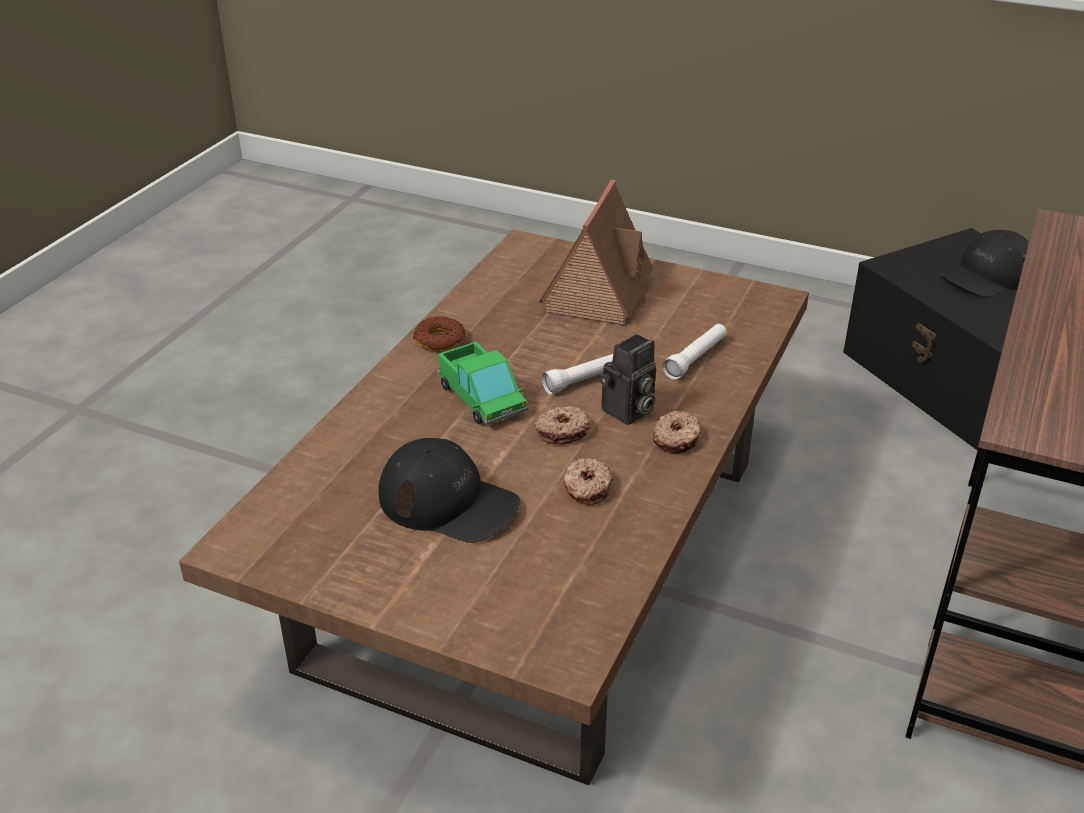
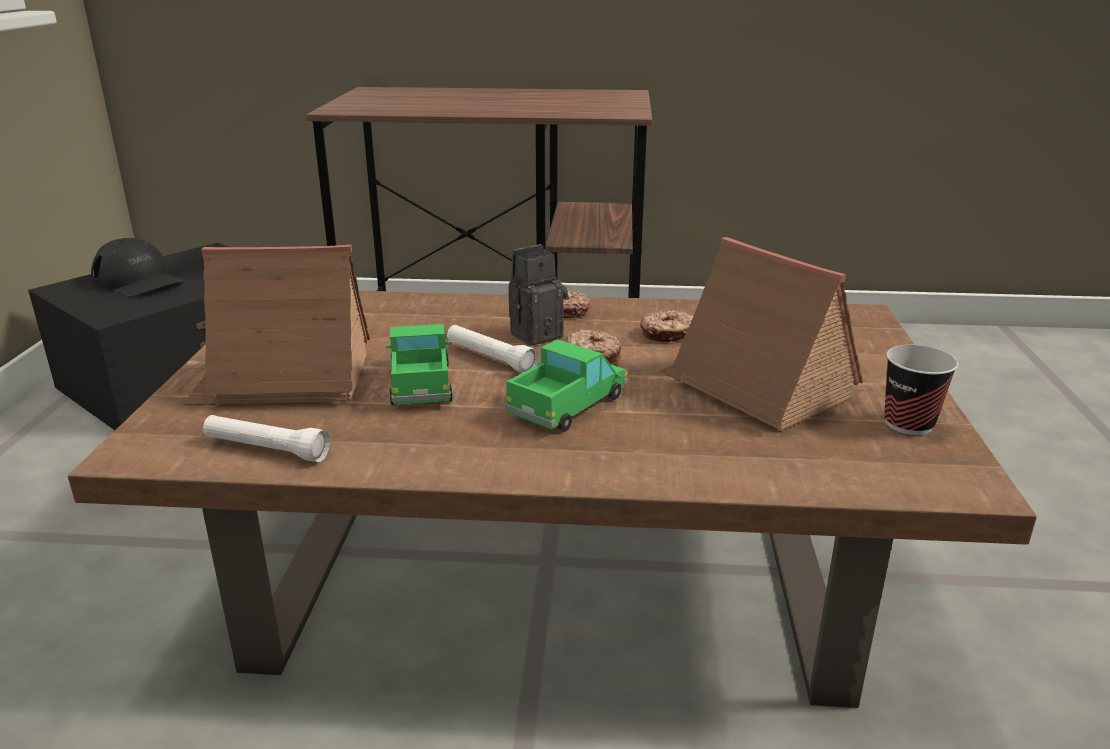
camera: 110 degrees left, 10 degrees down
black cap [379,437,520,543] -> toy house [659,237,863,431]
donut [413,316,466,351] -> none
camera [600,334,656,425] -> camera turned 60 degrees counterclockwise [508,244,568,346]
white flashlight [662,324,727,379] -> white flashlight moved to [203,415,330,462]
none -> toy truck [386,324,452,405]
none -> cup [884,345,958,435]

